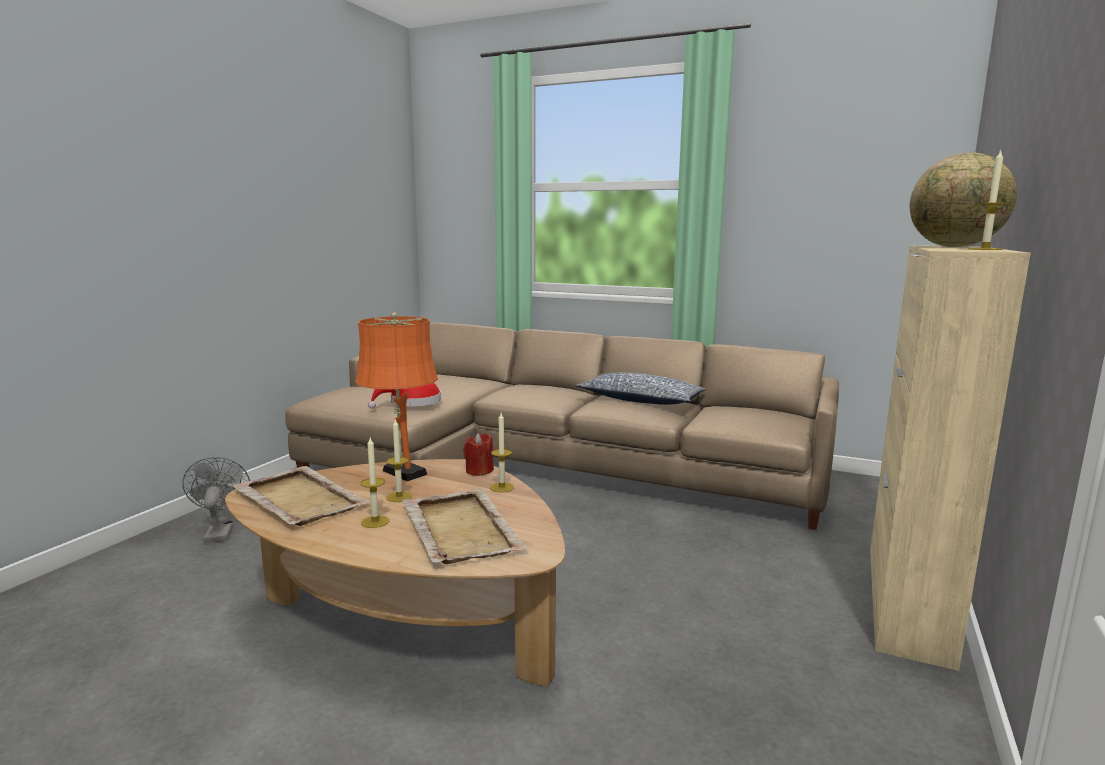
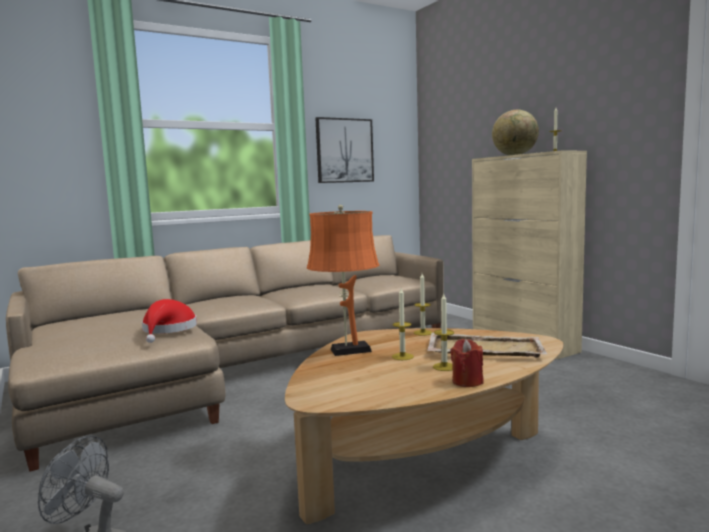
camera: 55 degrees left, 5 degrees down
beige tray [231,466,371,526] -> none
red candle [463,433,494,476] -> red candle moved to [450,339,483,387]
pillow [576,372,706,405] -> none
none -> picture [315,117,374,183]

